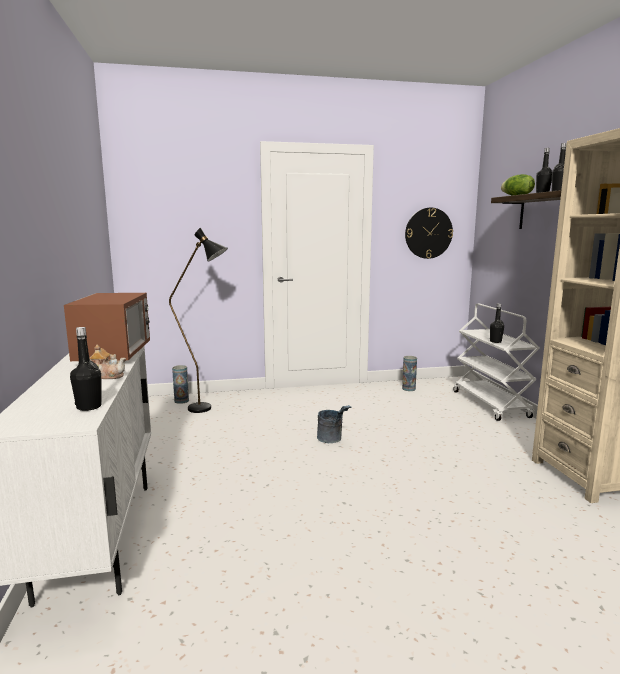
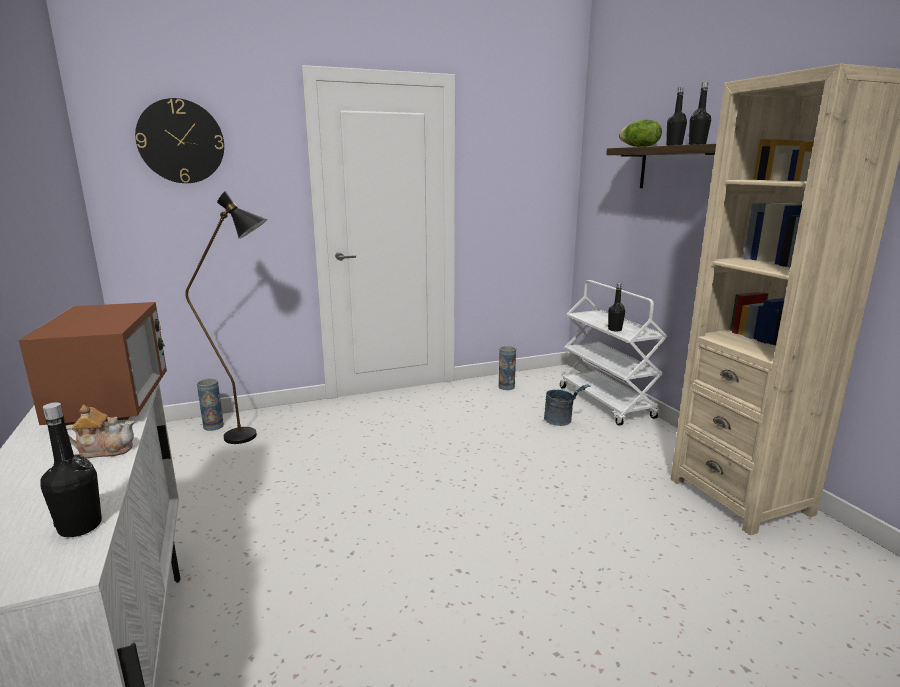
camera: 10 degrees left, 5 degrees up
grey bucket [317,405,352,443] -> grey bucket moved to [544,384,591,426]
wall clock [405,208,453,259] -> wall clock moved to [135,98,224,183]

